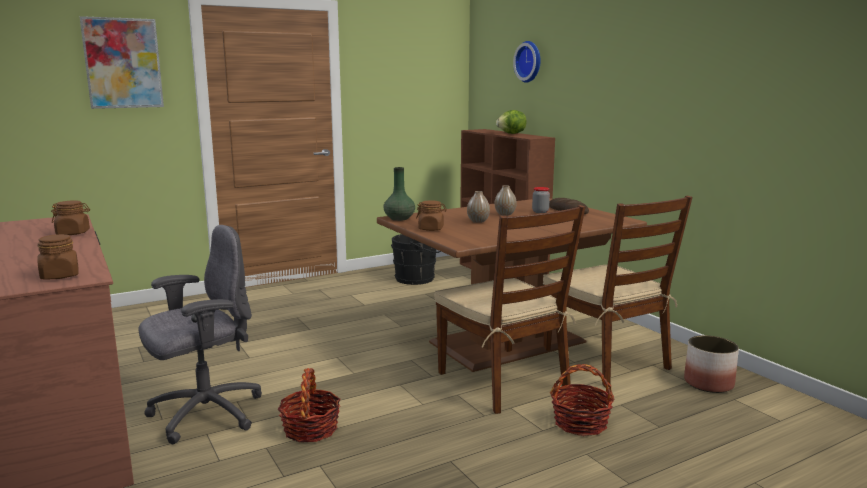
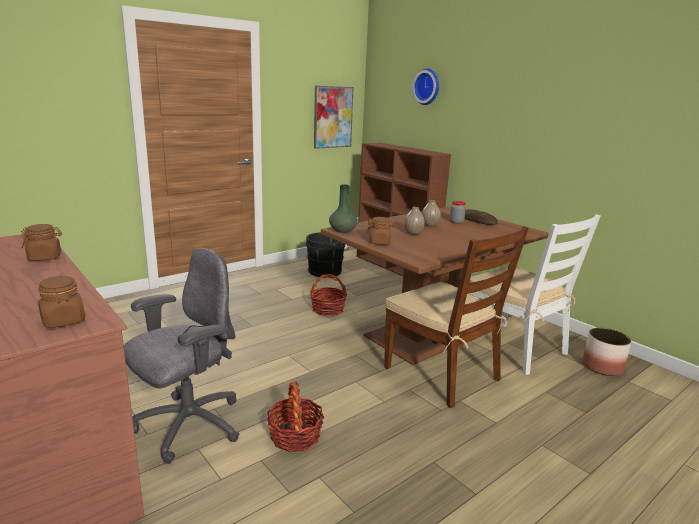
camera: 10 degrees left, 5 degrees up
picture [80,16,164,109] -> picture moved to [314,86,354,149]
lettuce [496,110,527,134] -> none
brown chair [543,195,692,387] -> white chair [469,214,601,375]
basket [550,364,614,436] -> basket moved to [310,274,347,316]

